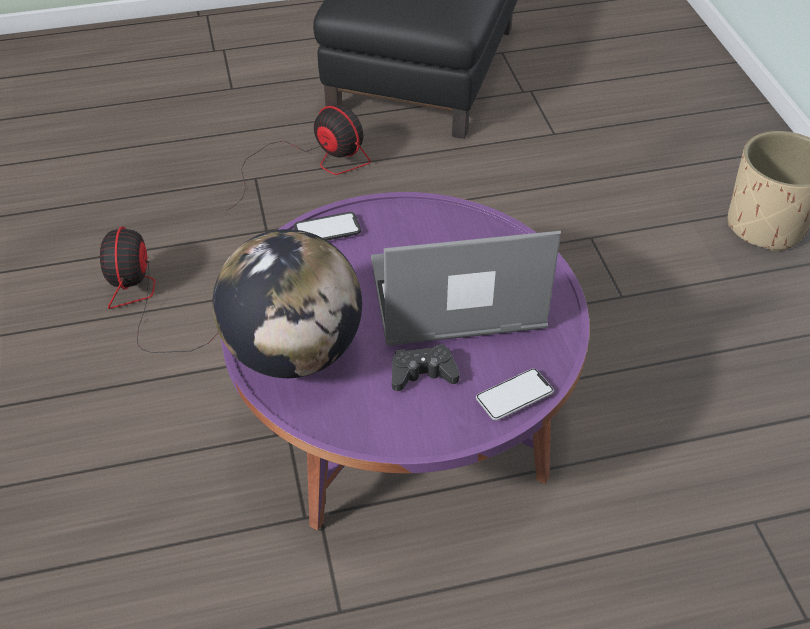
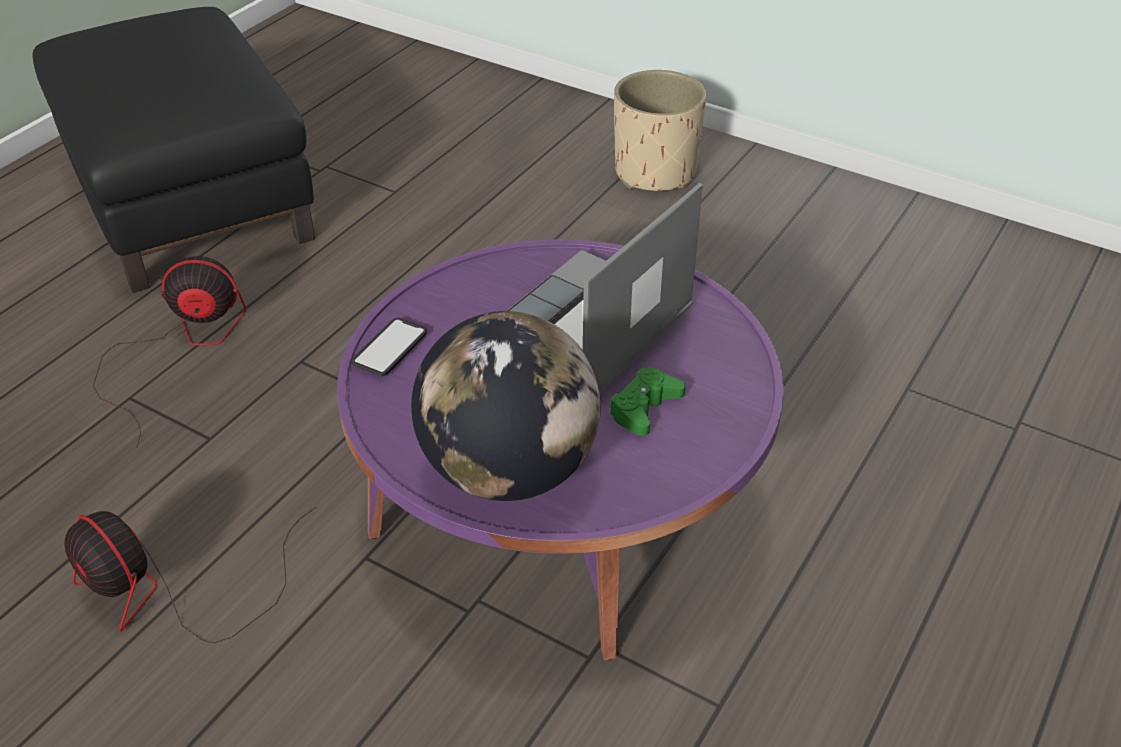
camera: 45 degrees left, 5 degrees down
black game controller [392,344,460,391] -> green game controller [609,368,686,436]
phone [476,368,554,420] -> none

